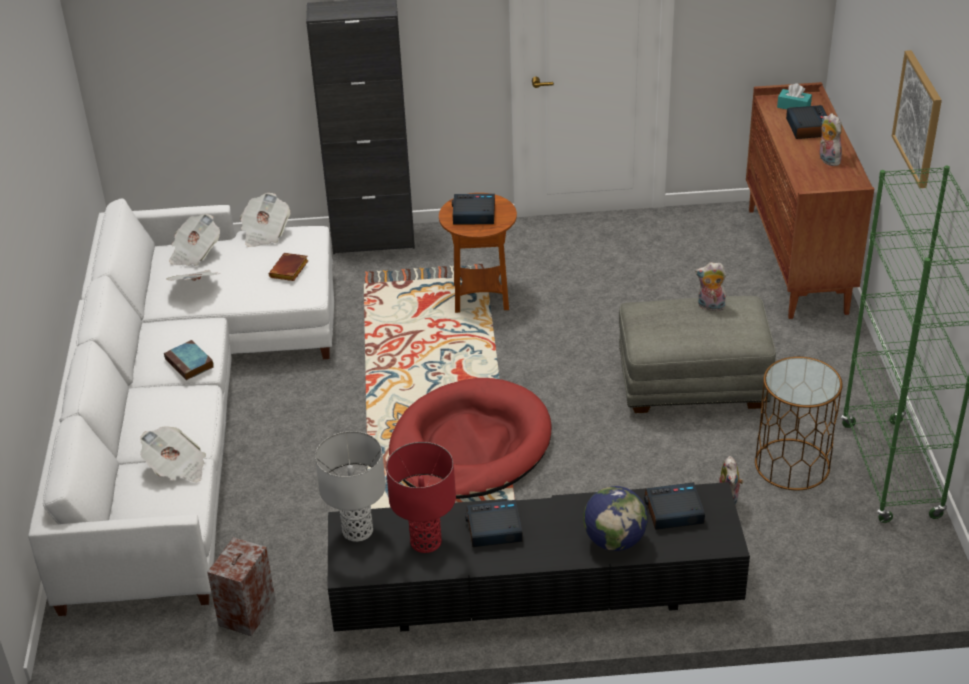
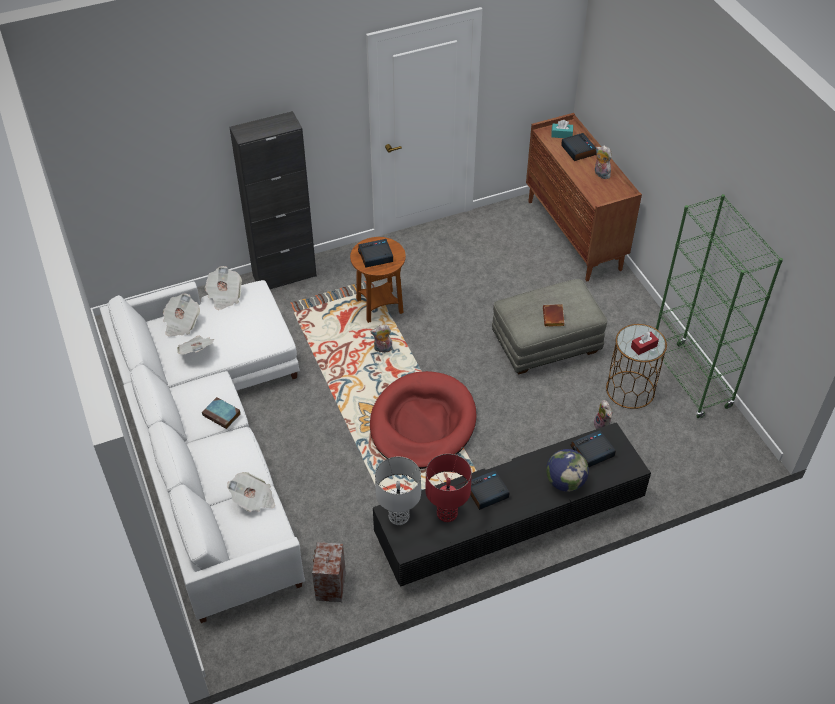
camera: 20 degrees left, 10 degrees up
brown book [269,253,309,281] -> brown book moved to [543,304,565,327]
plush toy [695,262,727,311] -> plush toy moved to [370,324,393,353]
picture [892,50,942,188] -> none
none -> red tissue box [631,332,659,355]

